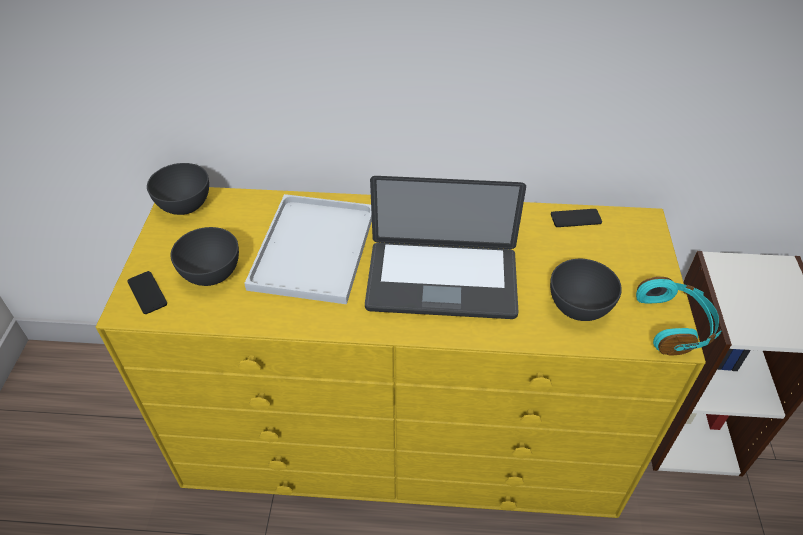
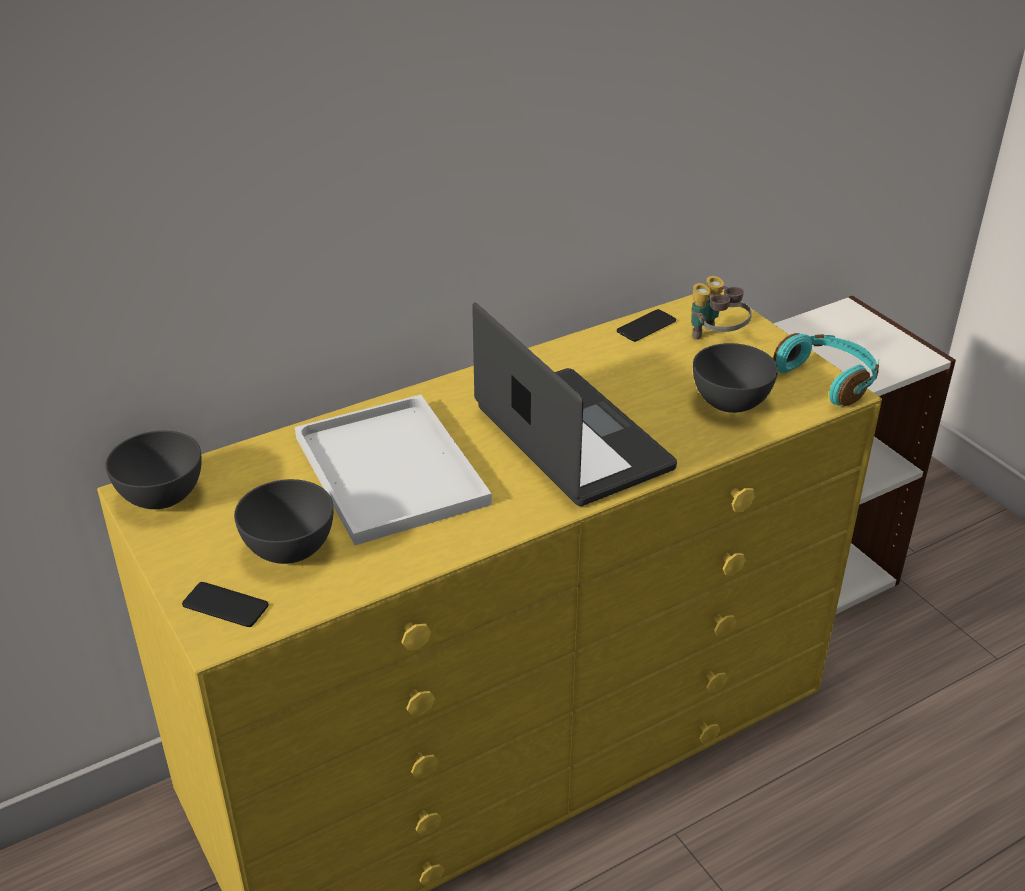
camera: 35 degrees left, 10 degrees down
laptop [365,176,526,319] -> laptop turned 90 degrees counterclockwise [472,302,677,506]
none -> binoculars [691,276,752,339]

